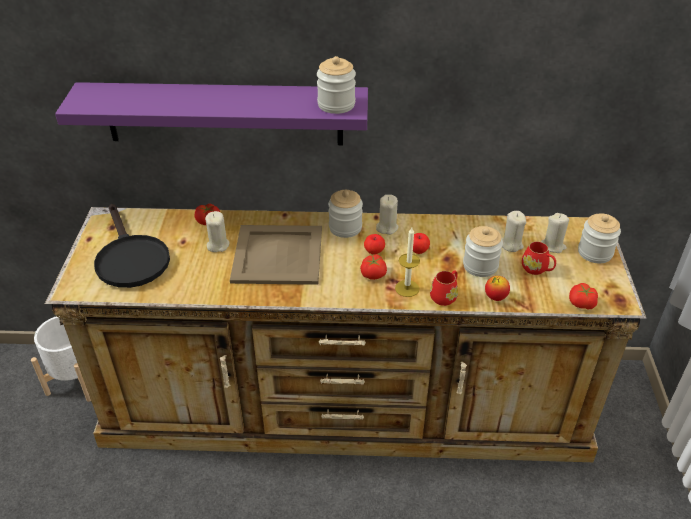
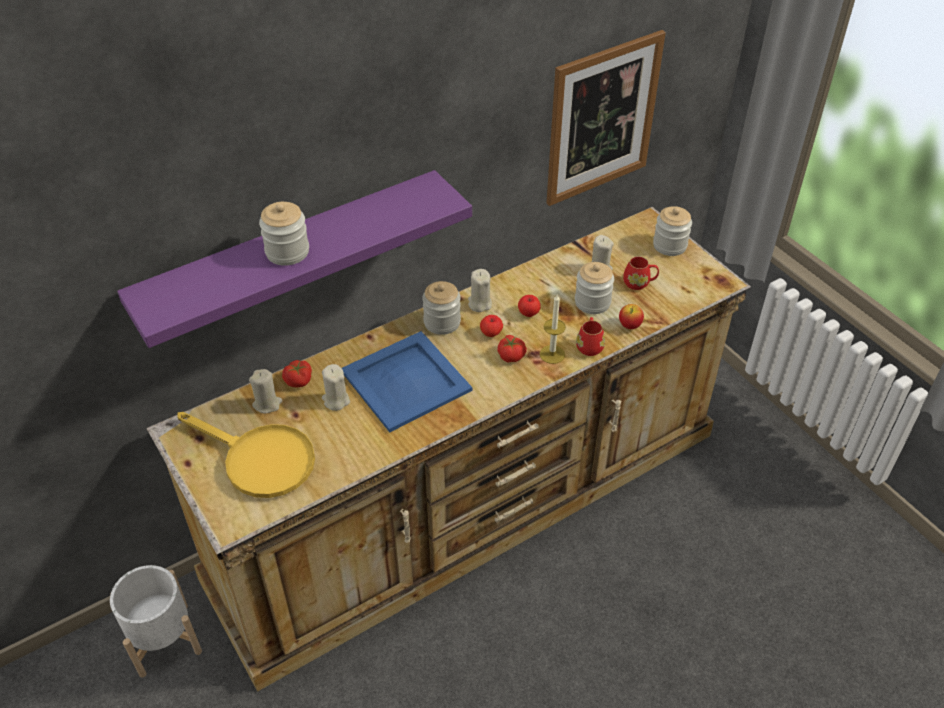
camera: 35 degrees left, 5 degrees up
black frying pan [94,204,170,288] -> yellow frying pan [177,412,315,498]
beige tray [230,225,322,285] -> blue tray [342,331,472,432]
jar [317,56,356,114] -> jar moved to [259,202,309,266]
beige candle [541,213,569,253] -> beige candle moved to [249,369,282,413]
tomato [569,283,598,309] -> none
none -> picture [547,30,666,206]

